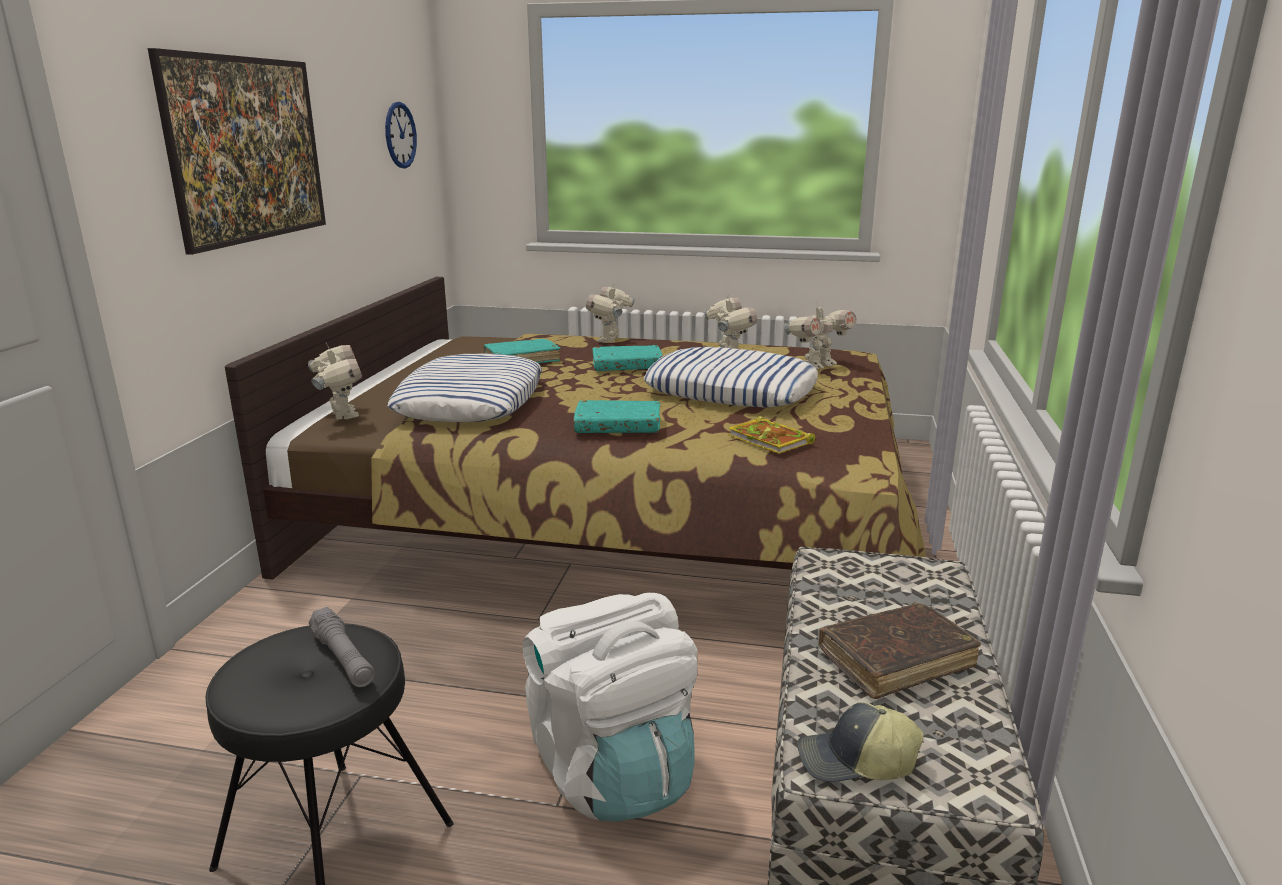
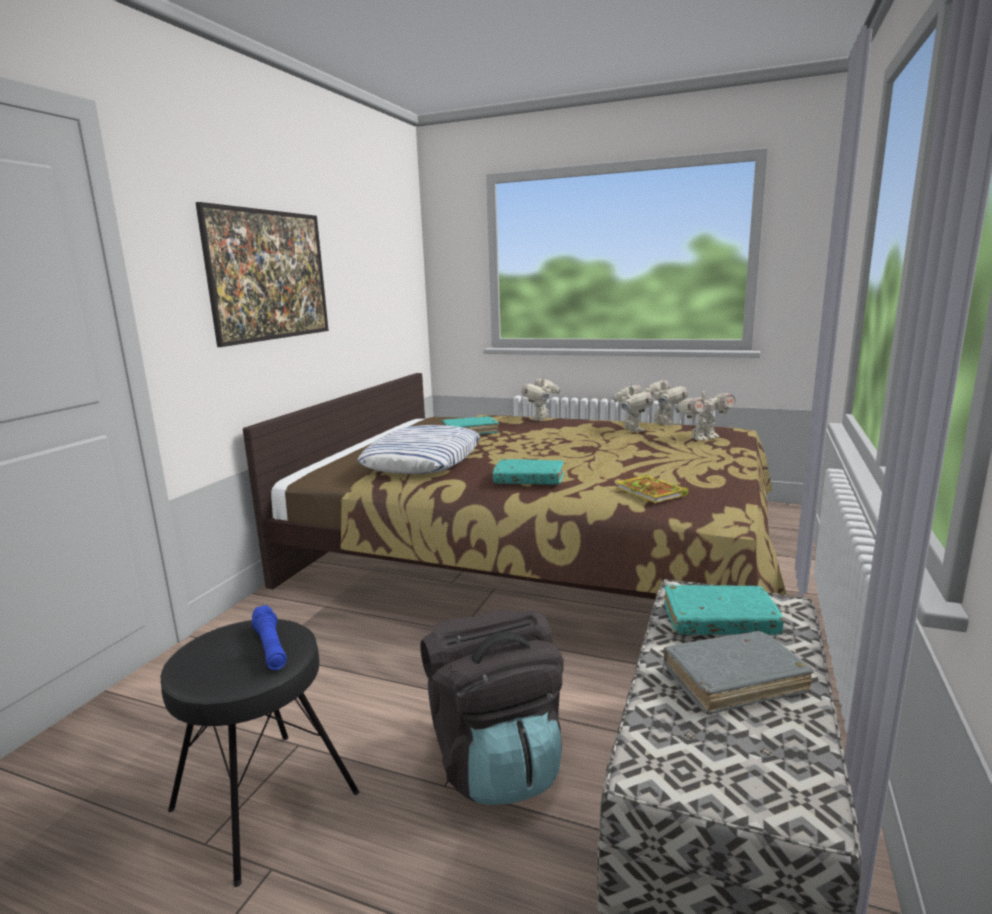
camera: 10 degrees right, 5 degrees down
toy robot [308,343,362,420] -> toy robot moved to [642,377,688,426]
grey flashlight [309,607,375,687] -> blue flashlight [251,605,287,670]
wall clock [385,102,417,168] -> none
white backpack [523,593,697,821] -> black backpack [421,610,564,805]
turquoise book [592,345,663,371] -> turquoise book moved to [664,585,784,635]
pillow [644,347,818,407] -> none
cap [798,702,924,782] -> none
brown book [819,603,981,699] -> grey book [664,631,814,715]

